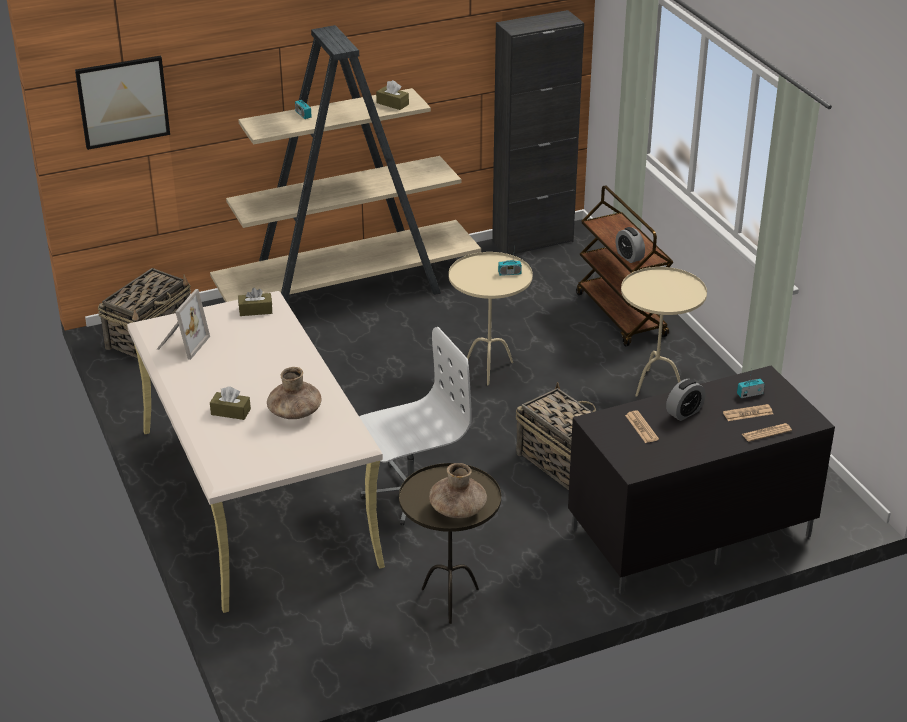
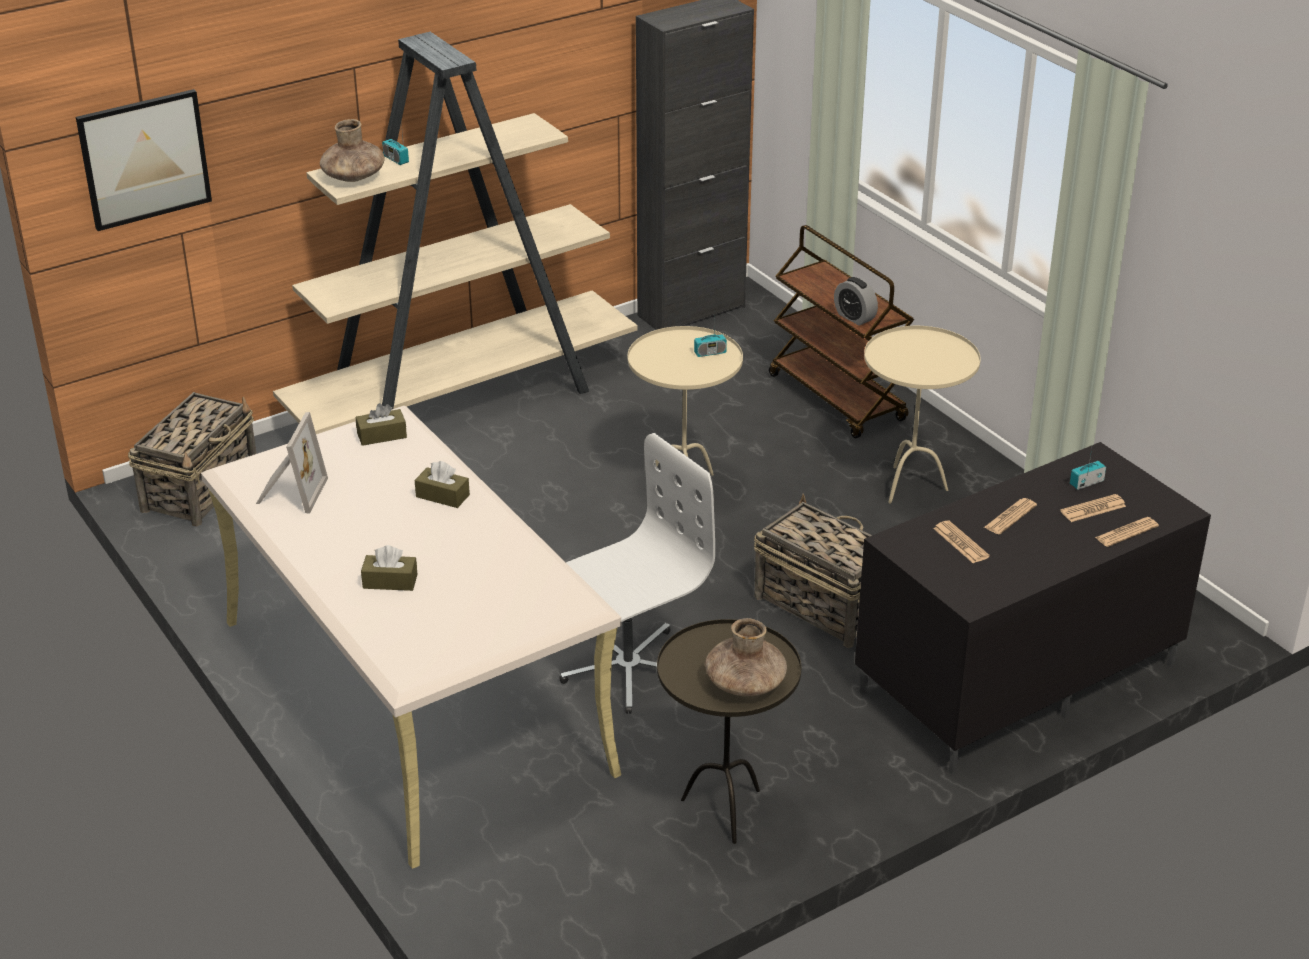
camera: 10 degrees left, 0 degrees up
brown vase [267,367,321,419] -> brown vase moved to [320,119,384,182]
brown tissue box [376,80,409,110] -> brown tissue box moved to [415,461,470,508]
alarm clock [666,379,706,421] -> newspaper [984,498,1037,534]

